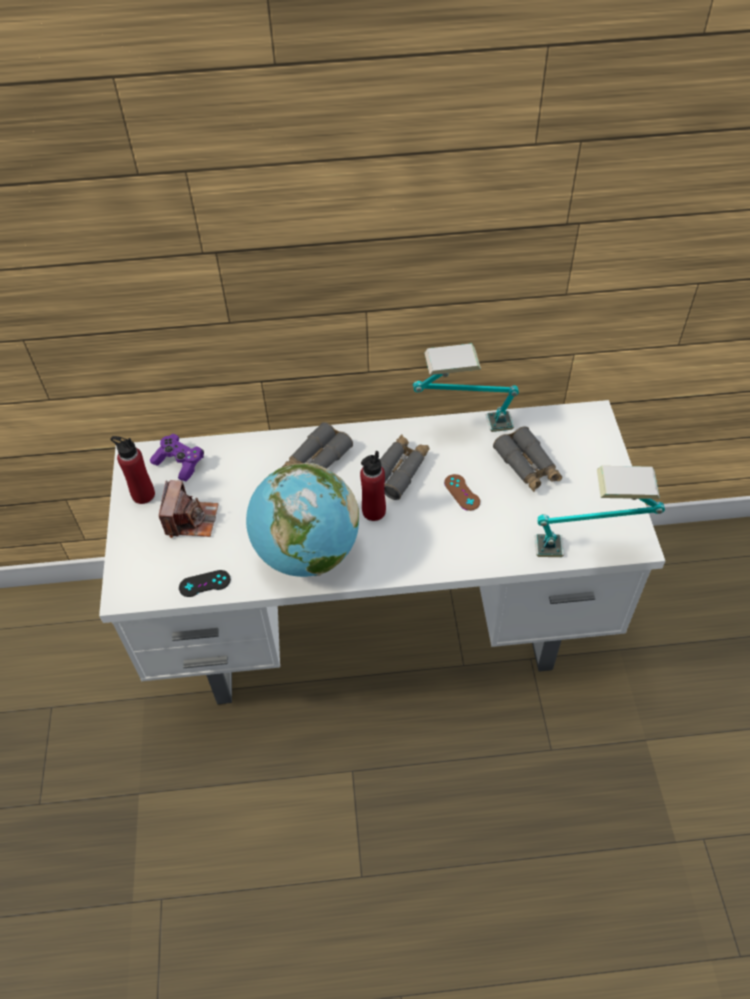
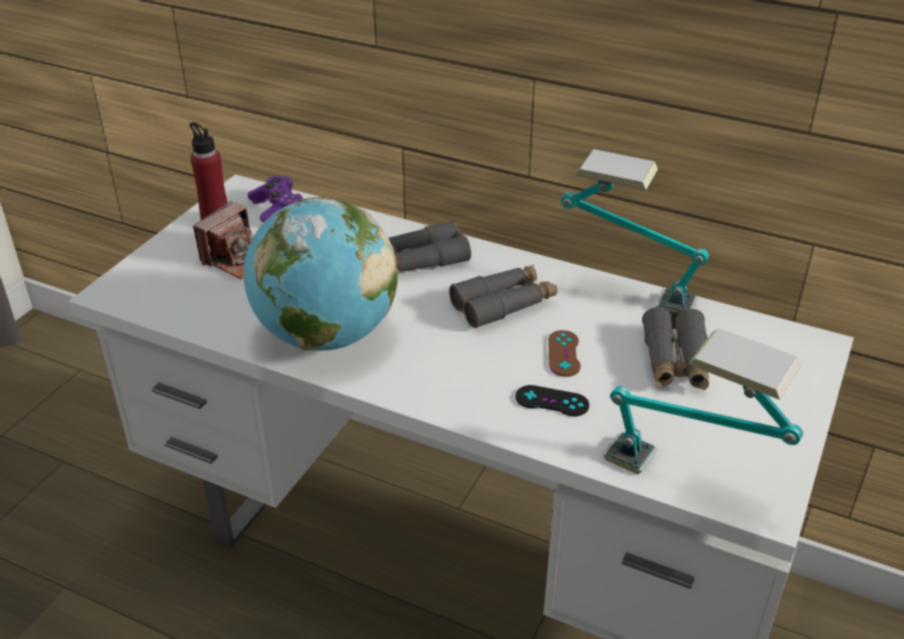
camera: 30 degrees right, 15 degrees down
black game controller [179,570,231,597] -> black game controller moved to [515,385,589,416]
red bottle [360,451,386,521] -> none

